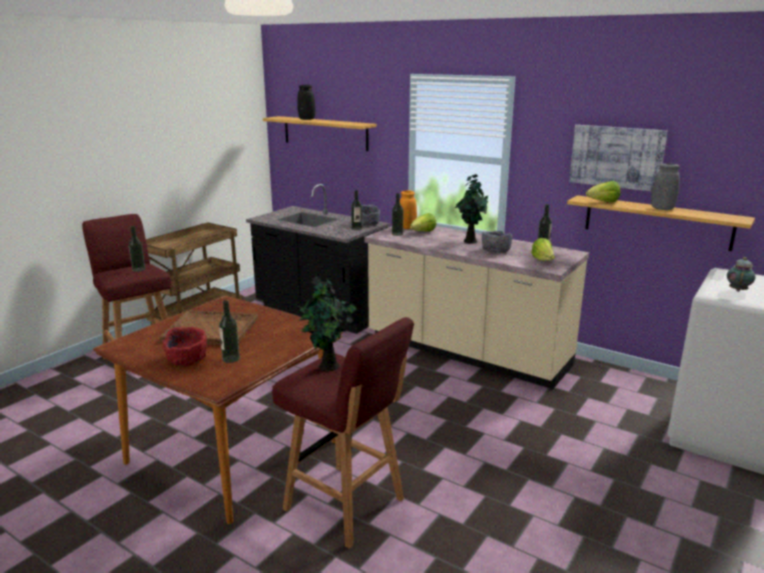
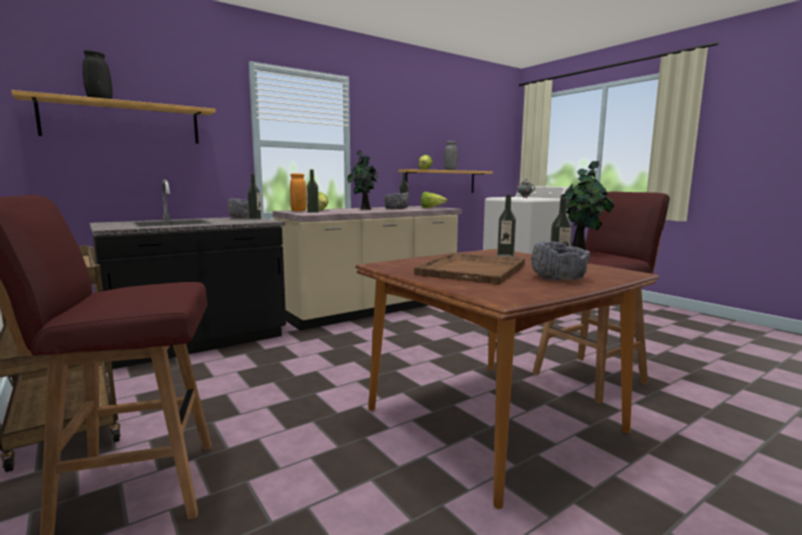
camera: 70 degrees left, 10 degrees down
bottle [129,226,145,272] -> bottle moved to [497,194,516,257]
red bowl [162,327,207,366] -> grey bowl [531,241,590,280]
picture [569,125,668,192] -> none

